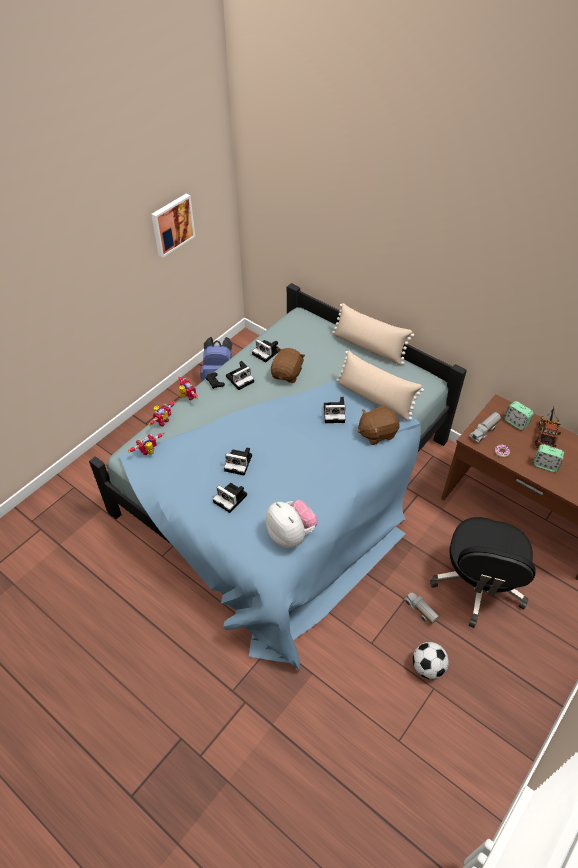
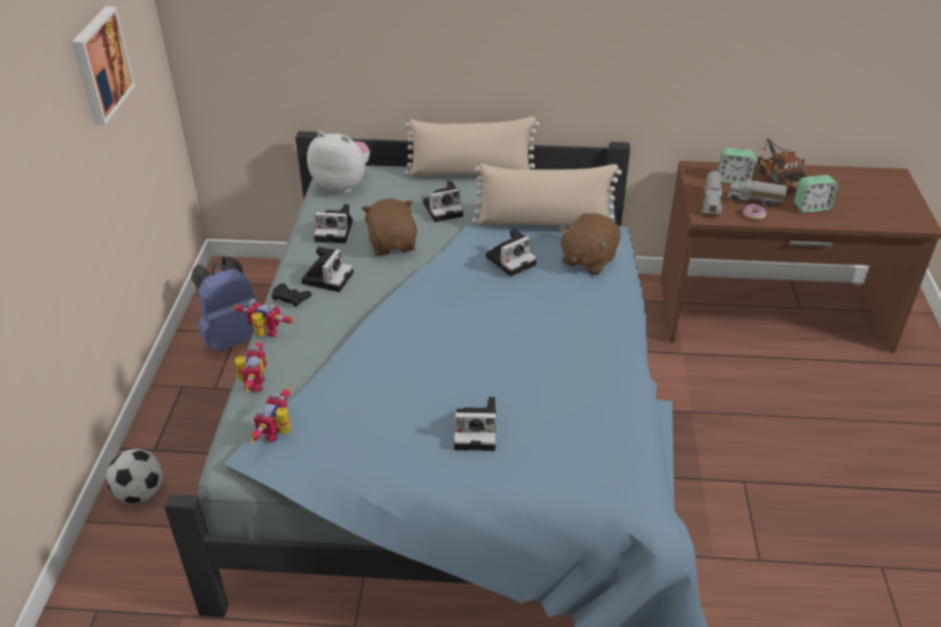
camera: 35 degrees left, 10 degrees down
camera [224,447,252,475] -> camera moved to [423,181,463,222]
plush toy [266,500,318,548] -> plush toy moved to [307,131,370,193]
toy truck [404,592,439,624] -> toy truck moved to [728,180,787,207]
football [413,642,449,679] -> football moved to [106,449,163,503]
black office chair [430,517,536,628] -> none

